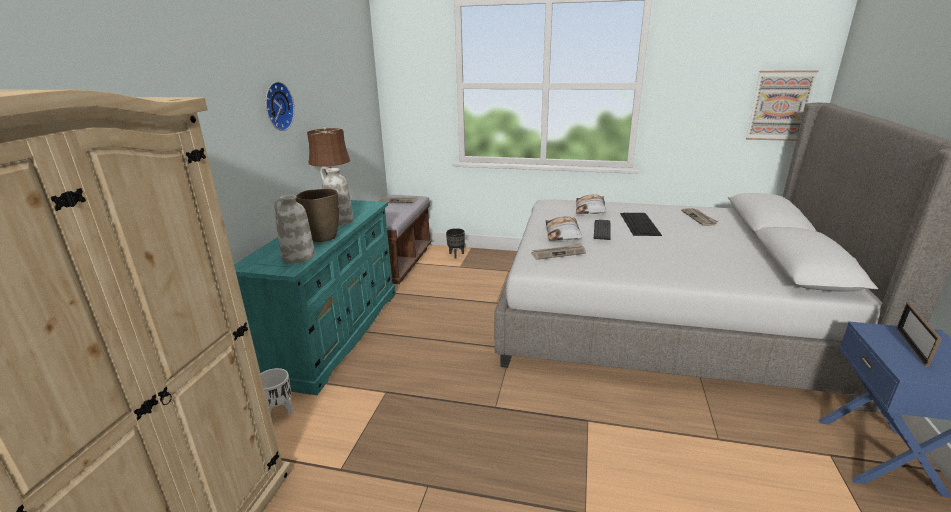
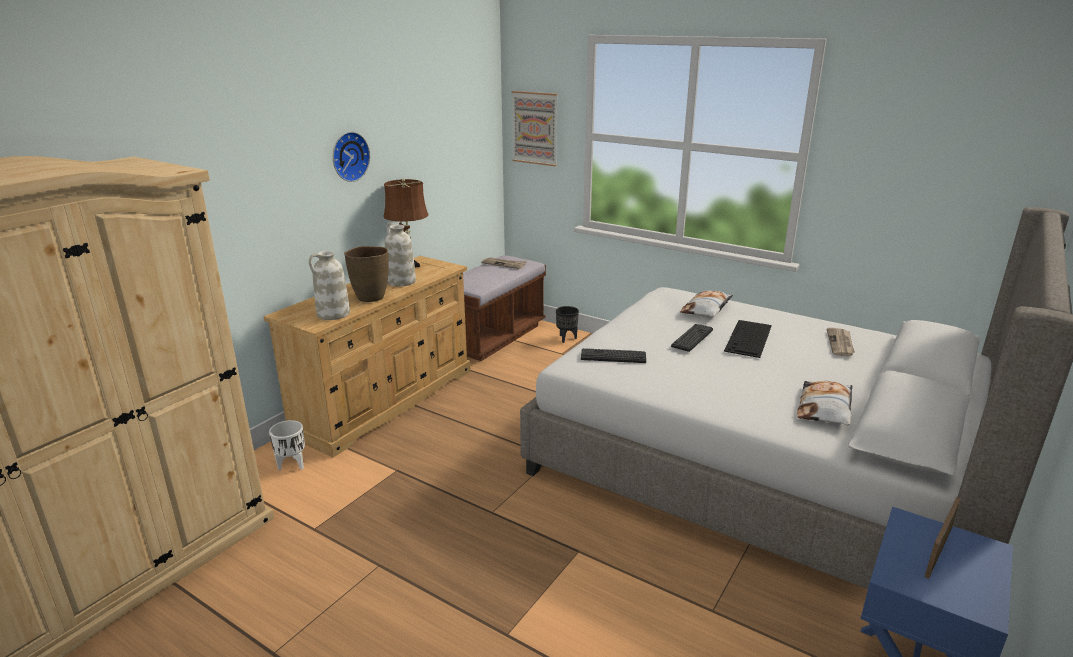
camera: 20 degrees right, 0 degrees up
turquoise dresser [234,200,396,395] -> beige dresser [263,256,471,457]
newspaper [531,243,586,260] -> keyboard [581,348,646,363]
pillow [546,216,582,241] -> pillow moved to [797,381,852,425]
picture [746,70,818,141] -> picture moved to [511,91,558,166]

